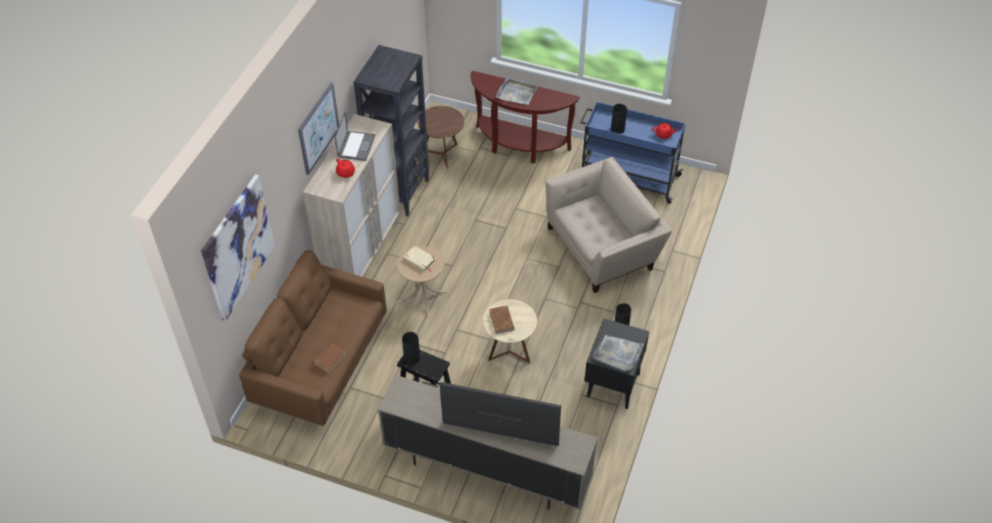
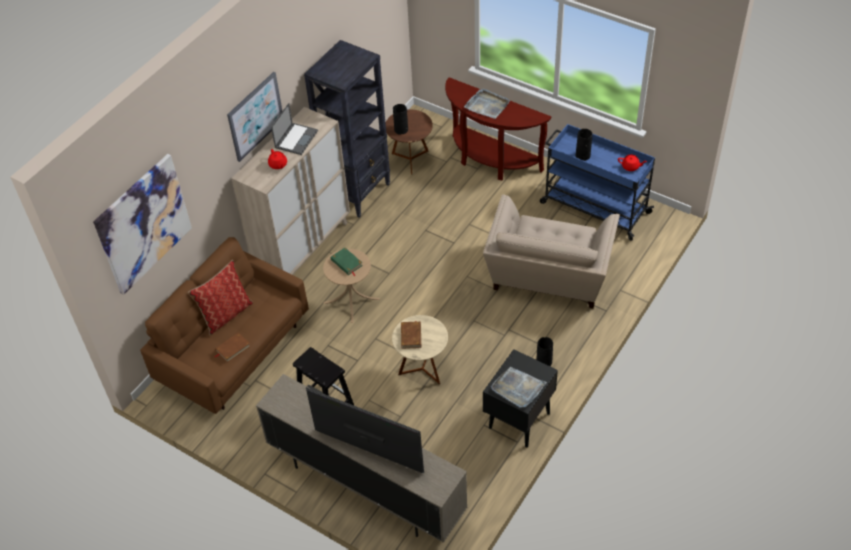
camera: 15 degrees right, 0 degrees up
black vase [402,332,420,365] -> black vase moved to [393,104,408,135]
beige book [403,246,436,272] -> green book [331,248,362,276]
beige armchair [545,157,672,293] -> beige armchair turned 120 degrees clockwise [483,194,620,308]
none -> pillow [188,260,253,335]

